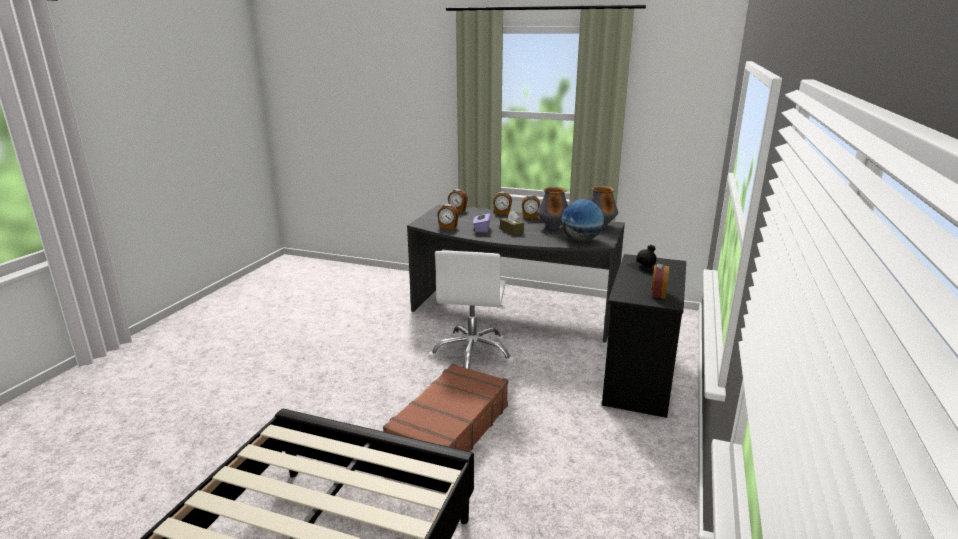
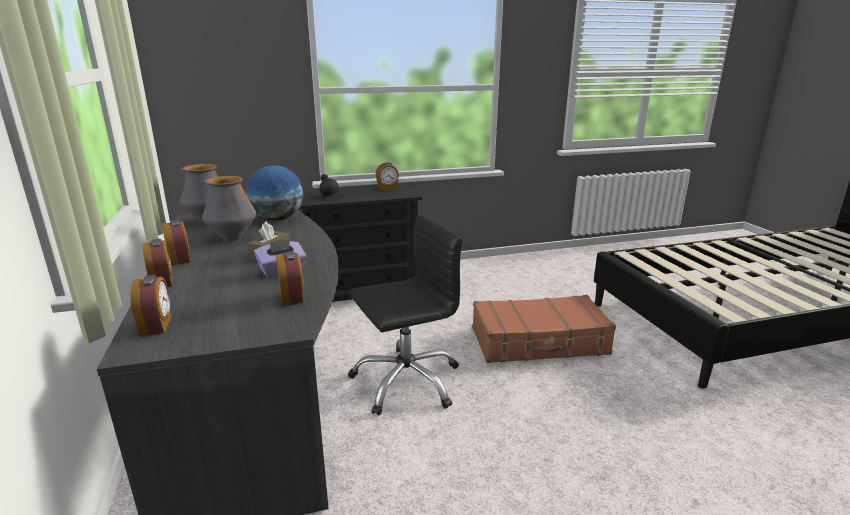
camera: 125 degrees left, 0 degrees up
white office chair [429,251,513,369] -> black office chair [348,214,463,416]

